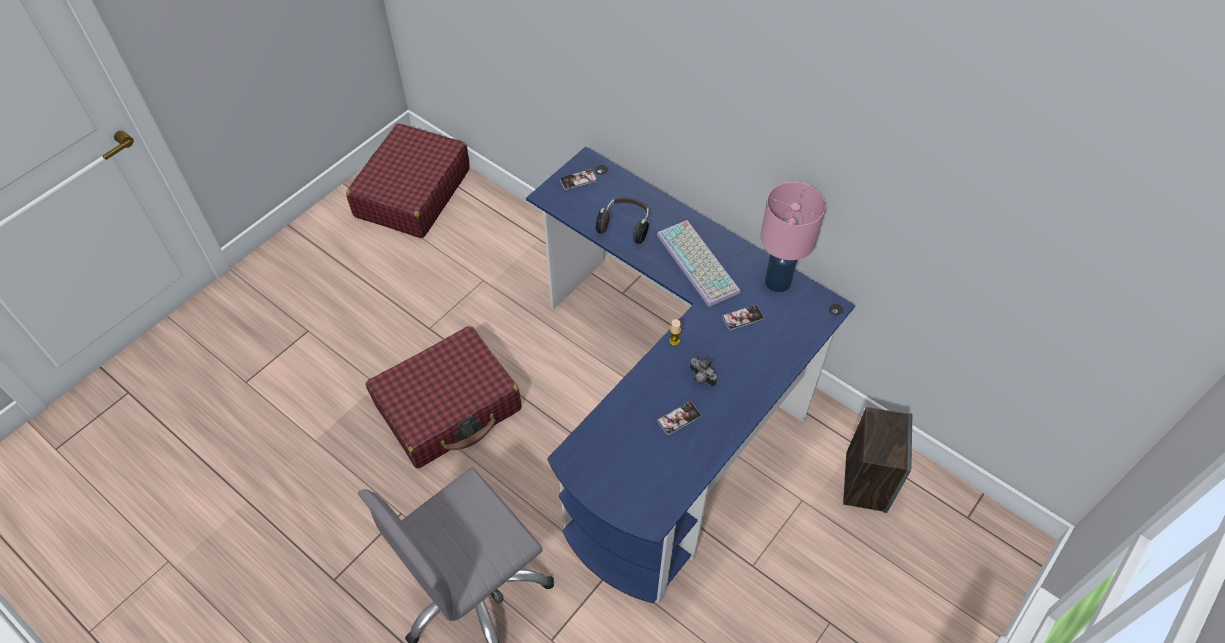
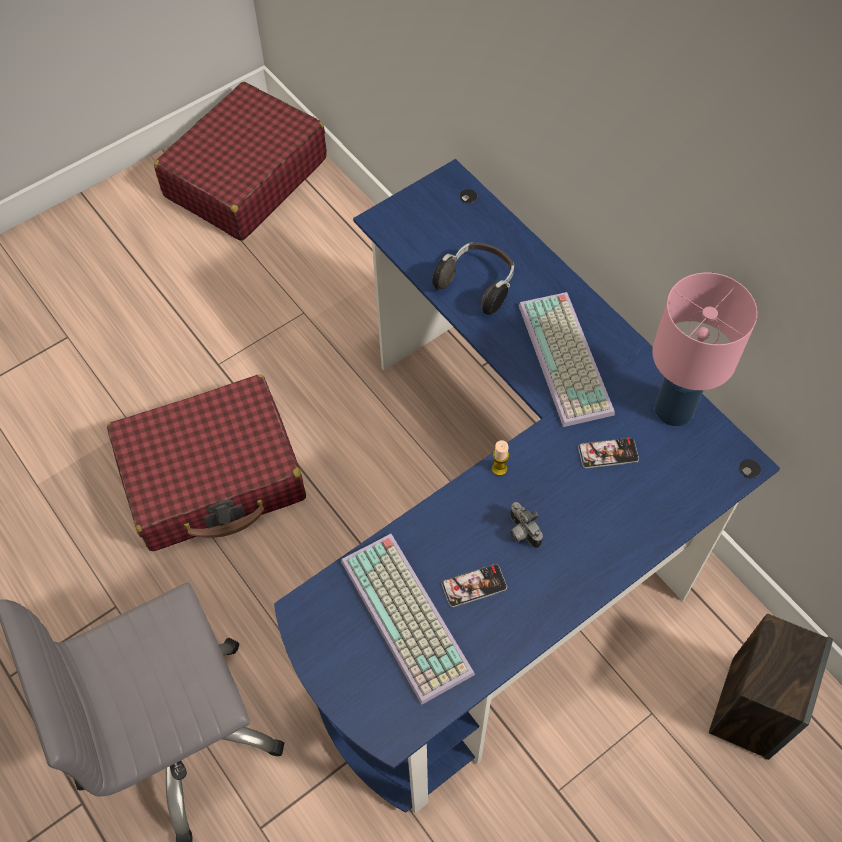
camera: 15 degrees right, 5 degrees up
phone [560,169,597,190] -> none
none -> keyboard [341,534,475,705]

